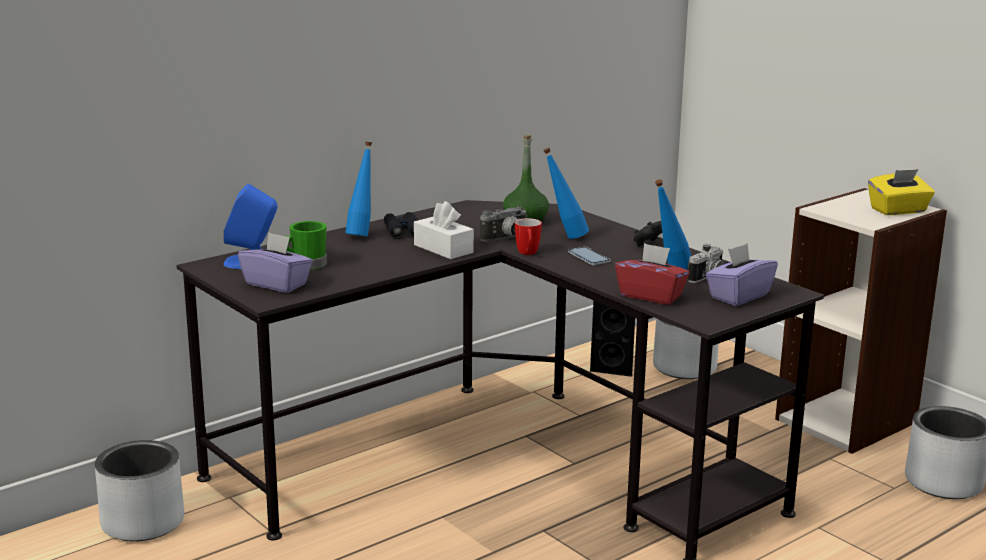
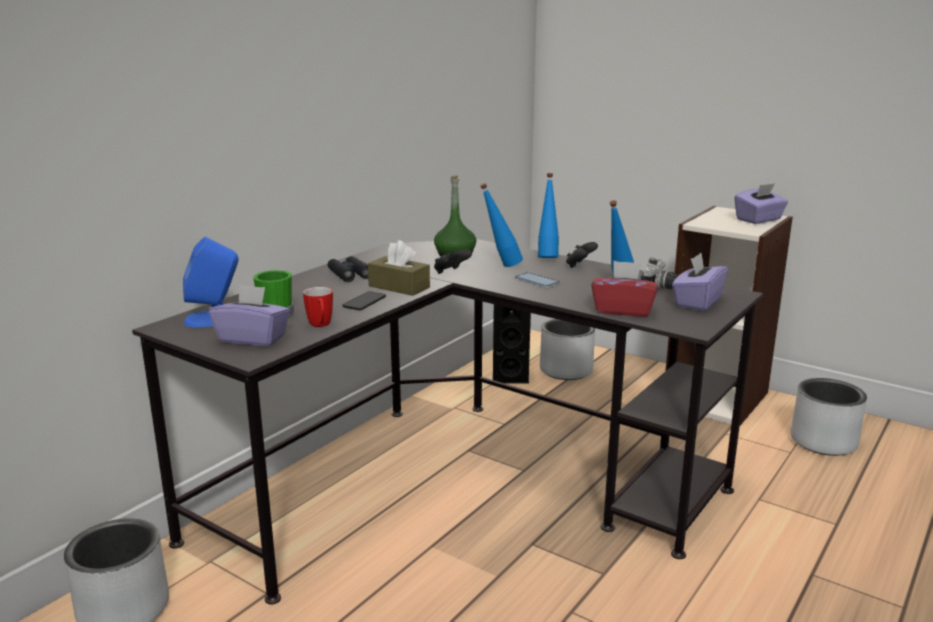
camera: 15 degrees left, 0 degrees up
blue bottle [346,142,372,236] -> blue bottle moved to [538,173,559,258]
white tissue box [414,201,474,259] -> brown tissue box [368,240,430,296]
camera [480,206,528,242] -> black game controller [434,249,472,274]
mug [515,218,542,255] -> mug moved to [303,287,333,327]
yellow tissue box [868,169,935,215] -> purple tissue box [735,183,788,224]
none -> phone [342,291,386,310]

